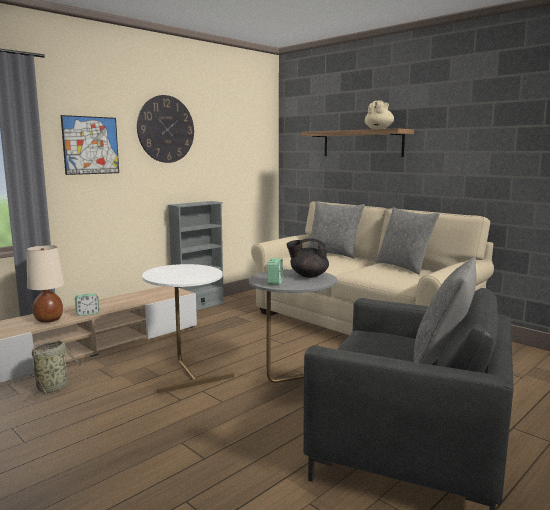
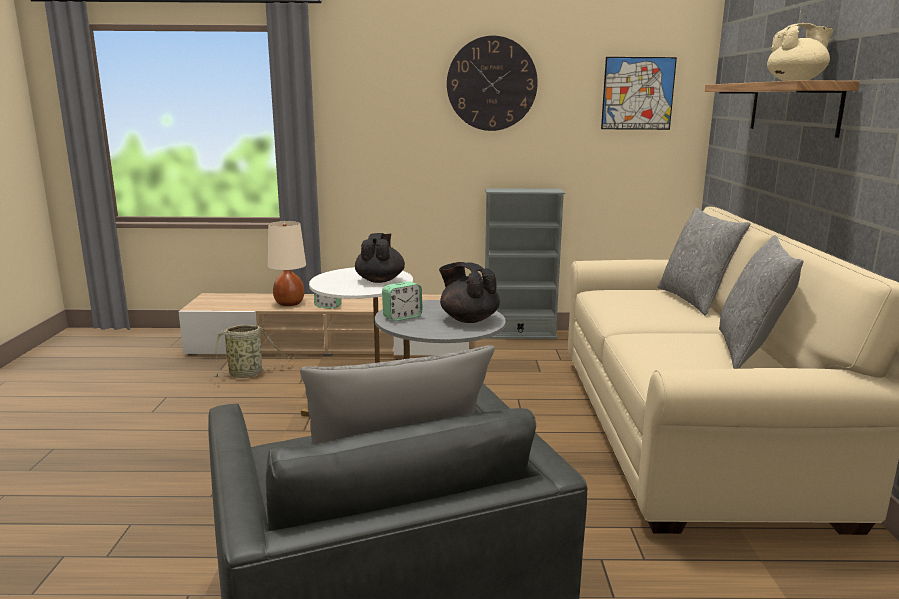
camera: 45 degrees right, 5 degrees up
picture [61,115,119,175] -> picture moved to [601,57,677,130]
none -> black teapot [355,233,405,283]

